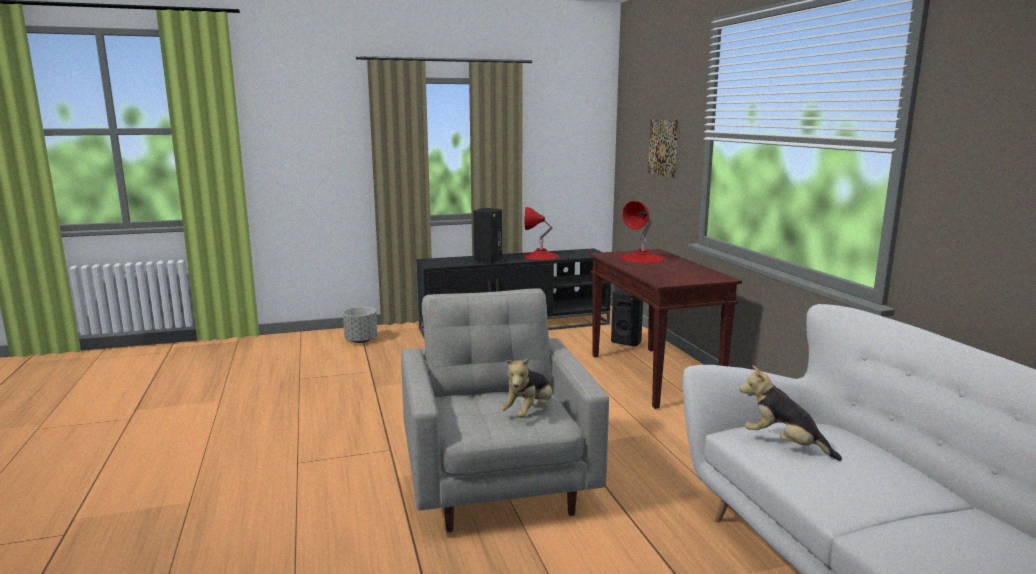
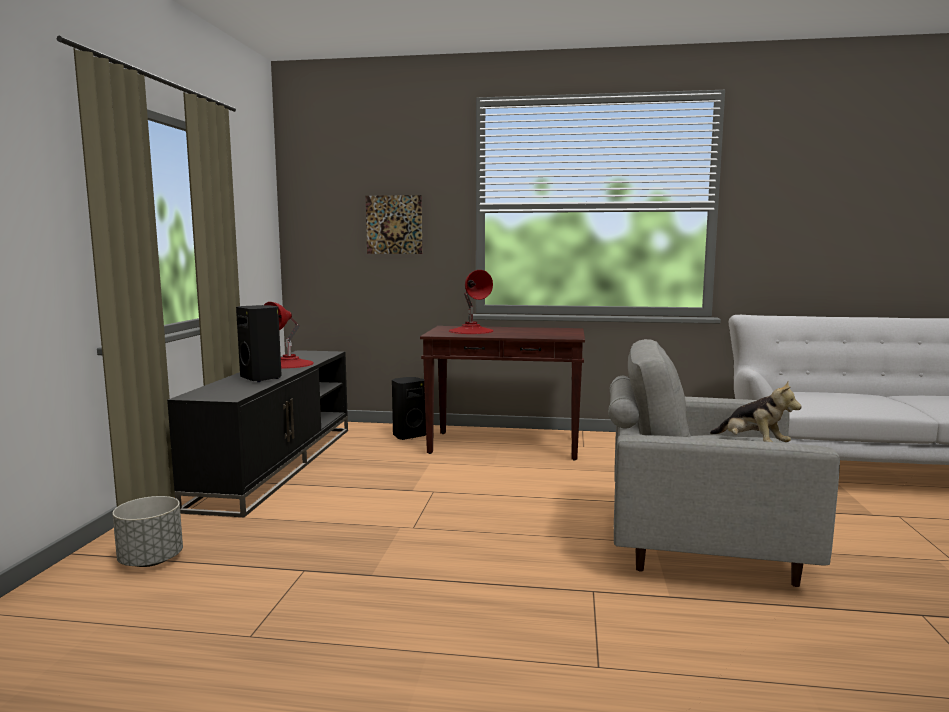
camera: 65 degrees left, 5 degrees down
plush toy [740,365,842,461] -> none

